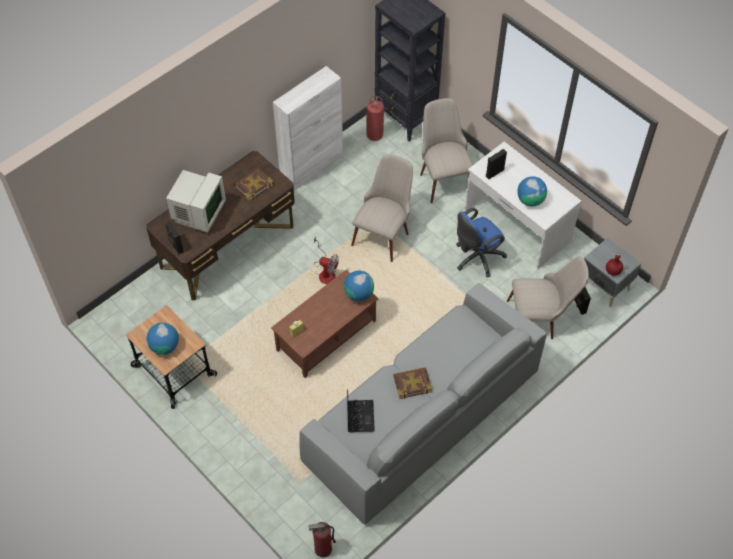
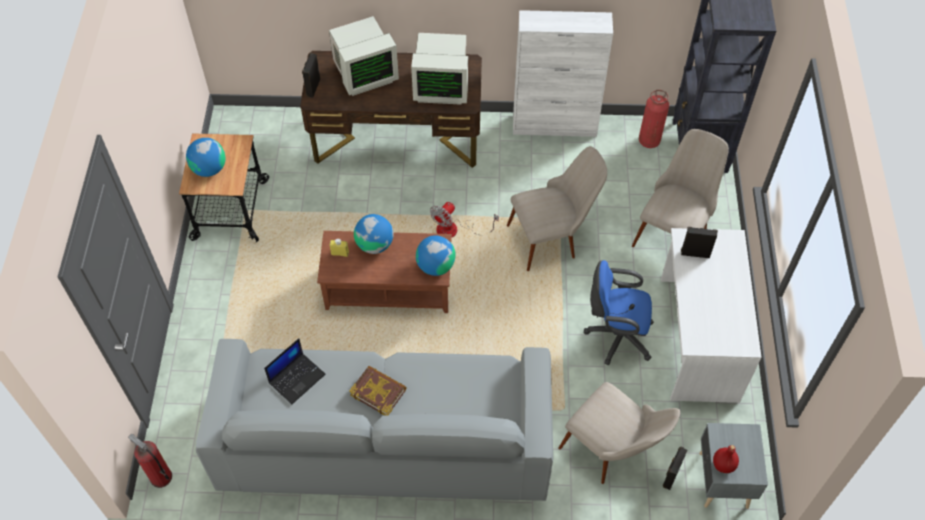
camera: 45 degrees right, 0 degrees up
book [234,168,273,201] -> monitor [411,33,468,105]
fan [314,237,339,284] -> fan turned 60 degrees clockwise [430,202,499,237]
globe [517,176,547,207] -> globe moved to [354,214,394,254]

